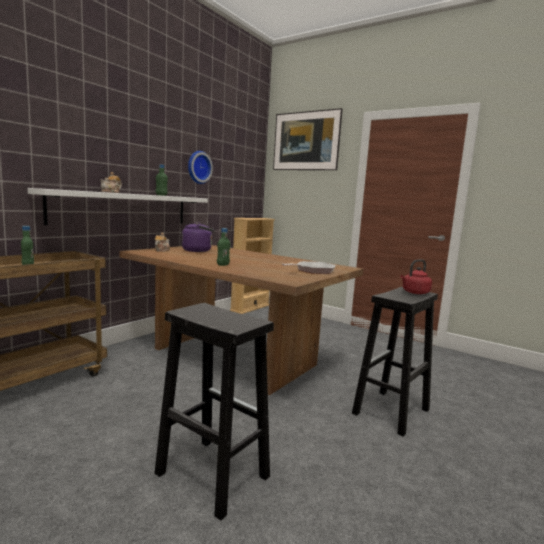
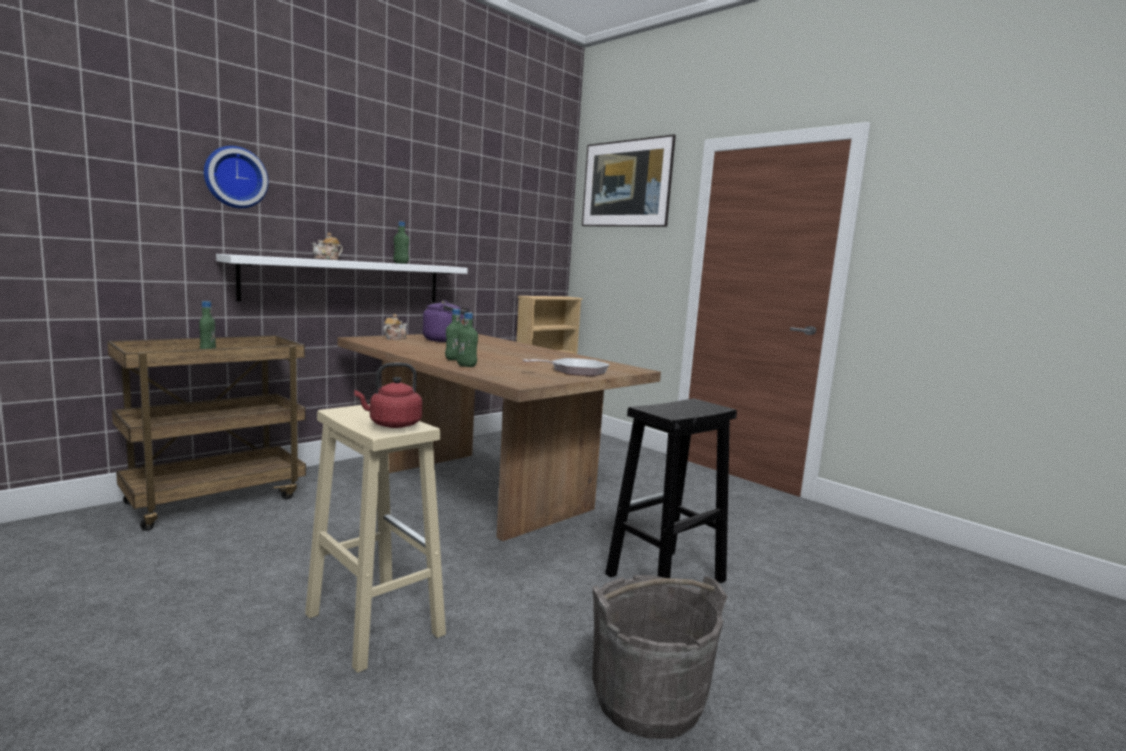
camera: 10 degrees right, 0 degrees up
black stool [155,303,274,521] -> beige stool [305,404,446,673]
wall clock [188,151,213,184] -> wall clock moved to [204,146,269,208]
red kettle [400,259,432,294] -> red kettle moved to [354,363,422,428]
none -> green bottle [457,312,478,367]
none -> grey bucket [592,575,728,739]

